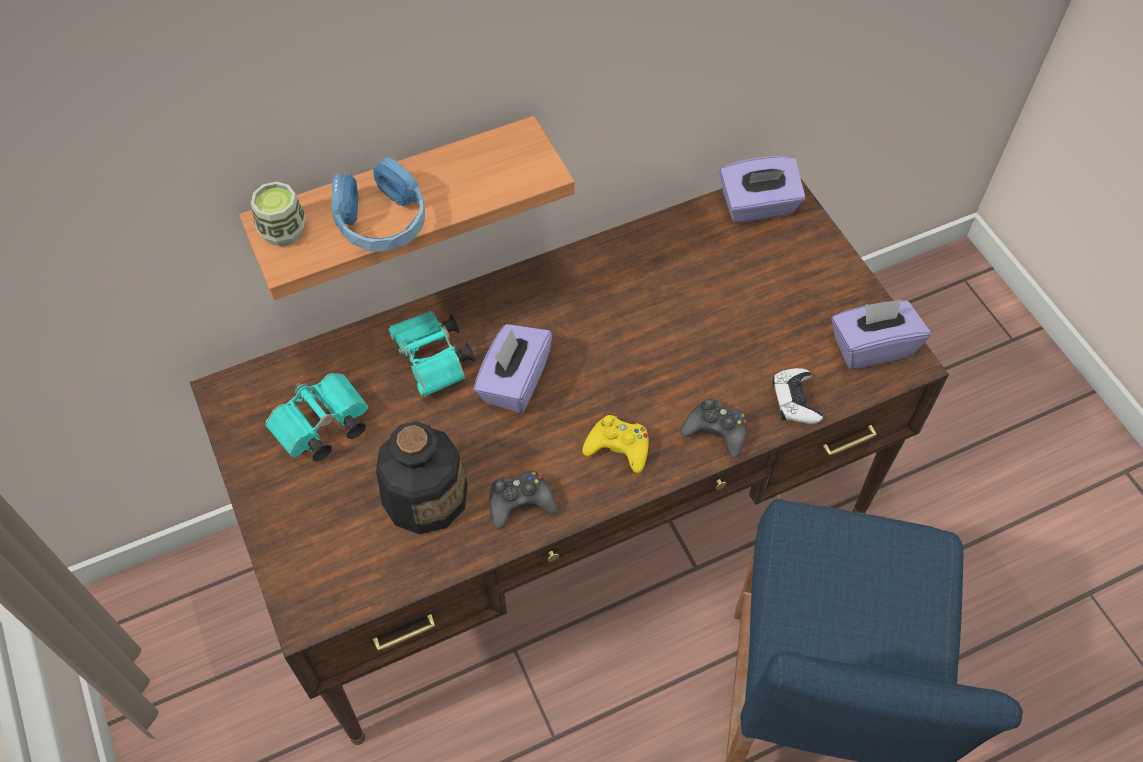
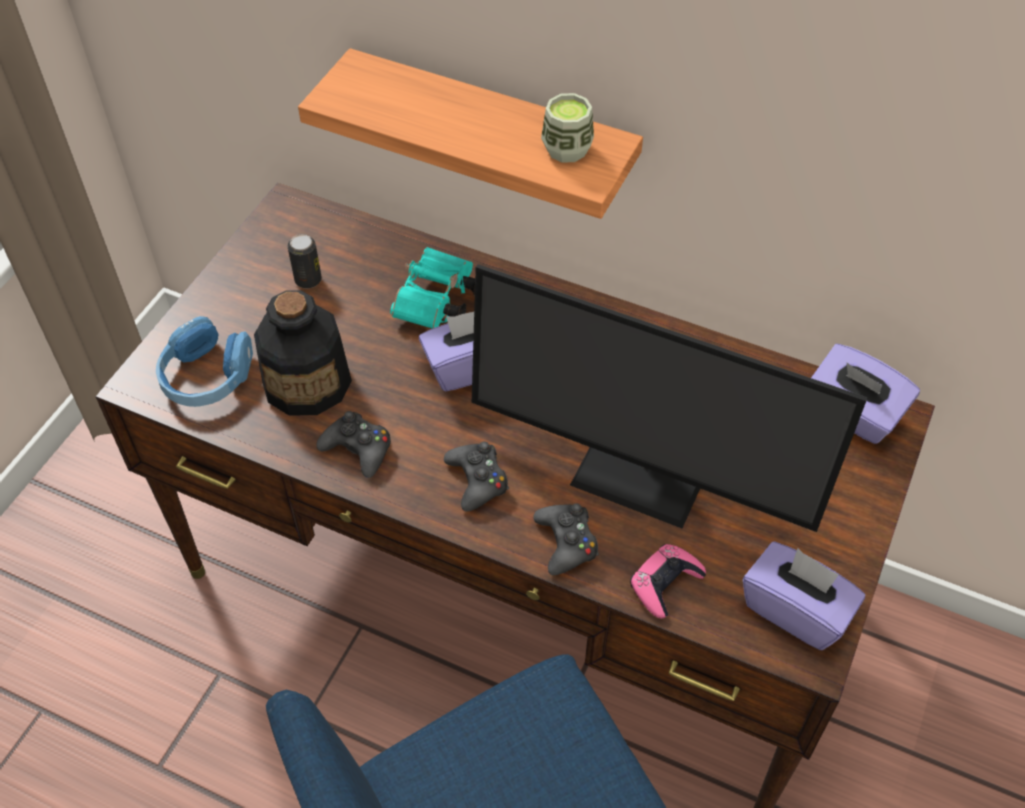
camera: 50 degrees right, 5 degrees down
cup [251,181,306,247] -> cup moved to [541,93,594,163]
turquoise binoculars [265,373,368,462] -> can [288,234,322,288]
blue headphones [331,158,425,252] -> blue headphones moved to [156,316,253,407]
yellow game controller [582,415,649,473] -> black game controller [444,441,509,512]
white game controller [772,368,823,424] -> pink game controller [630,544,706,618]
none -> monitor [472,264,868,532]

